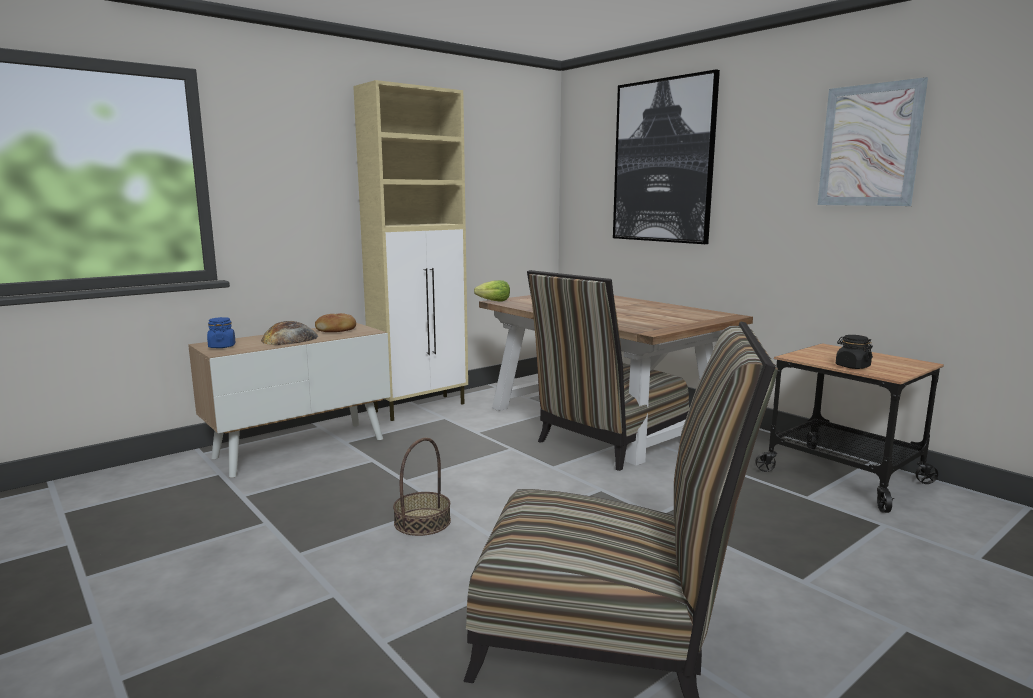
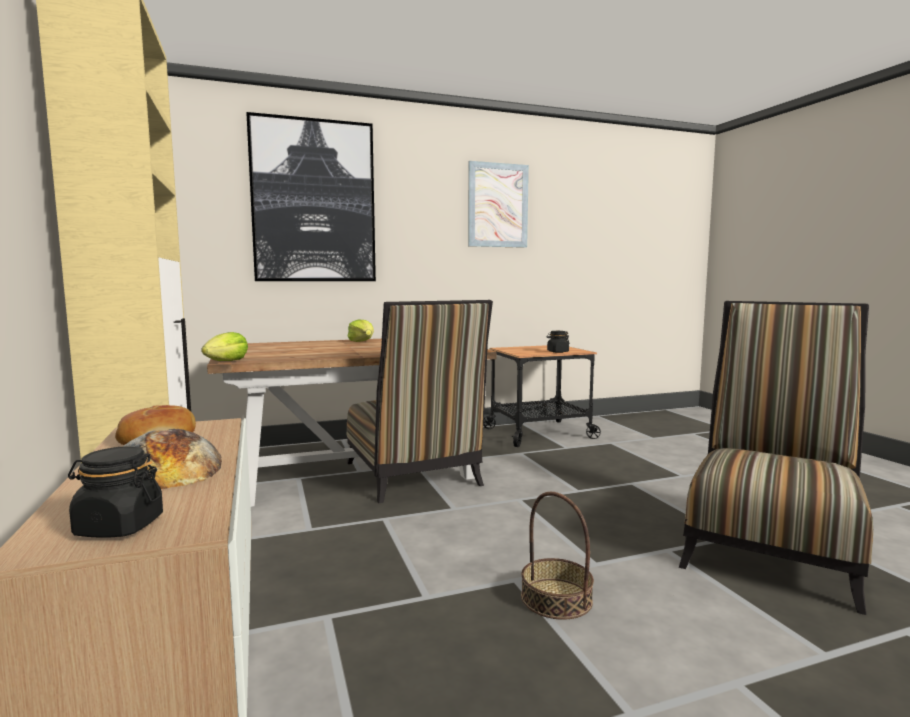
camera: 70 degrees left, 5 degrees down
blue jar [207,317,235,348] -> black jar [68,447,163,538]
none -> lettuce [347,320,374,342]

